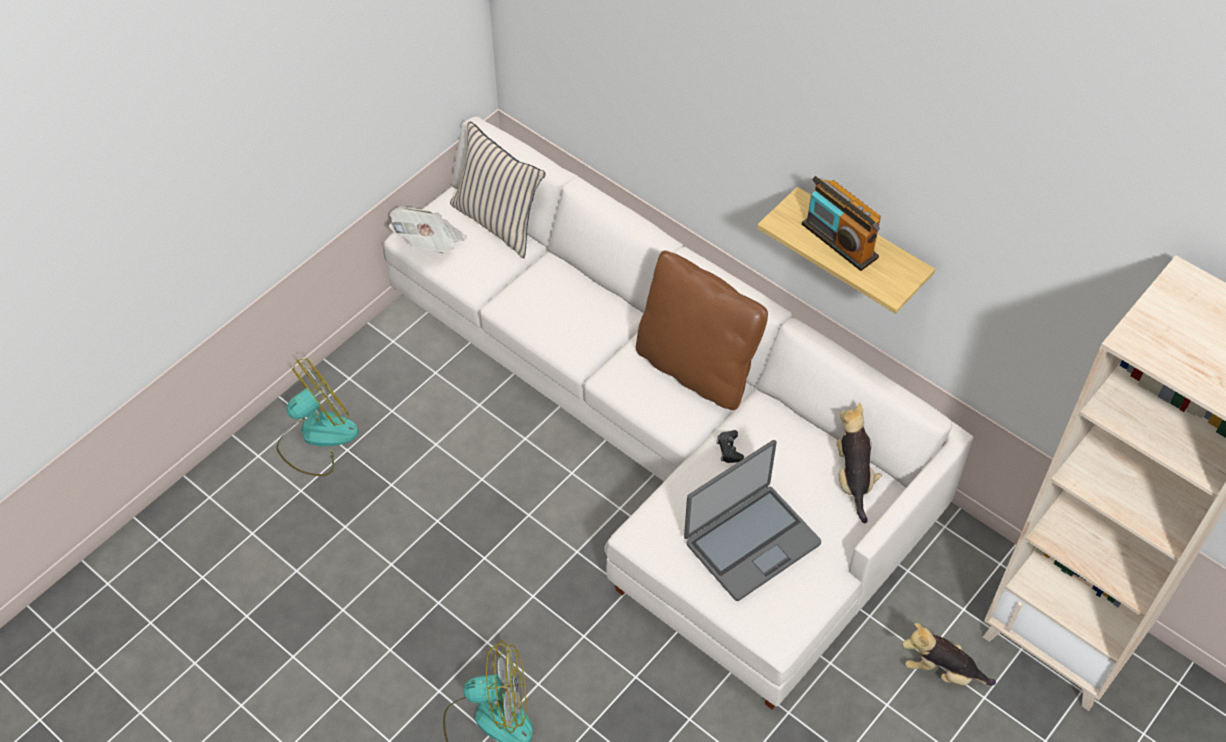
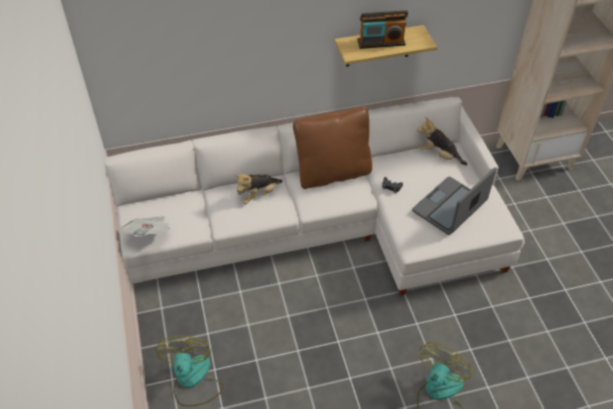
camera: 55 degrees left, 5 degrees down
beige pillow [450,121,546,258] -> none
laptop [684,440,821,601] -> laptop turned 135 degrees counterclockwise [412,167,496,235]
plush toy [902,623,996,686] -> plush toy moved to [235,174,283,204]

